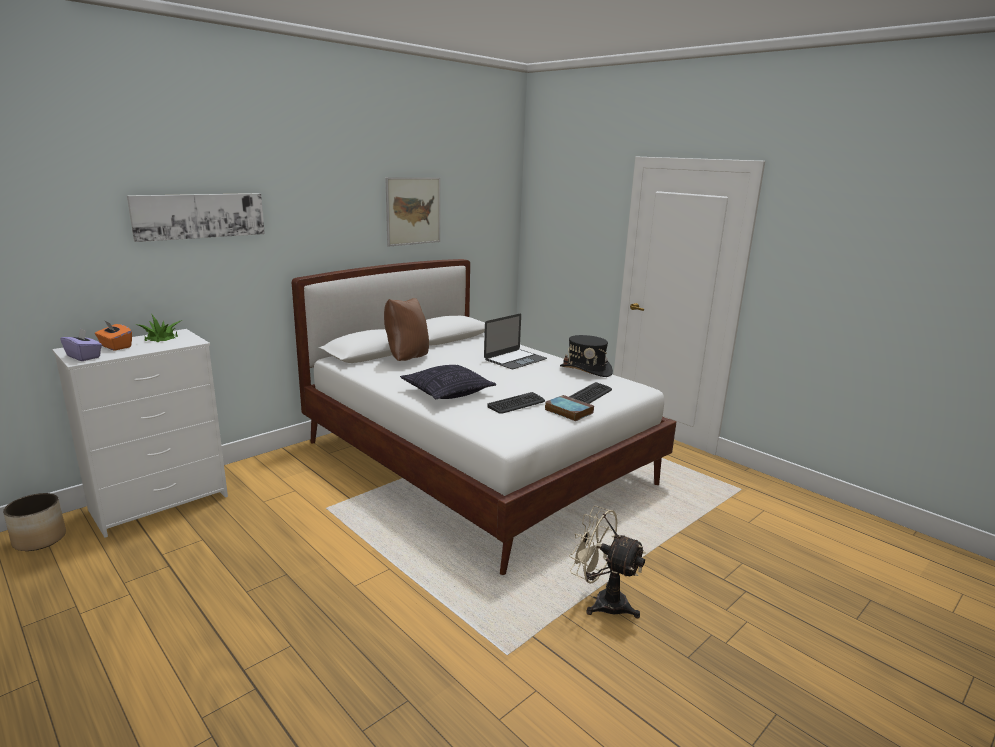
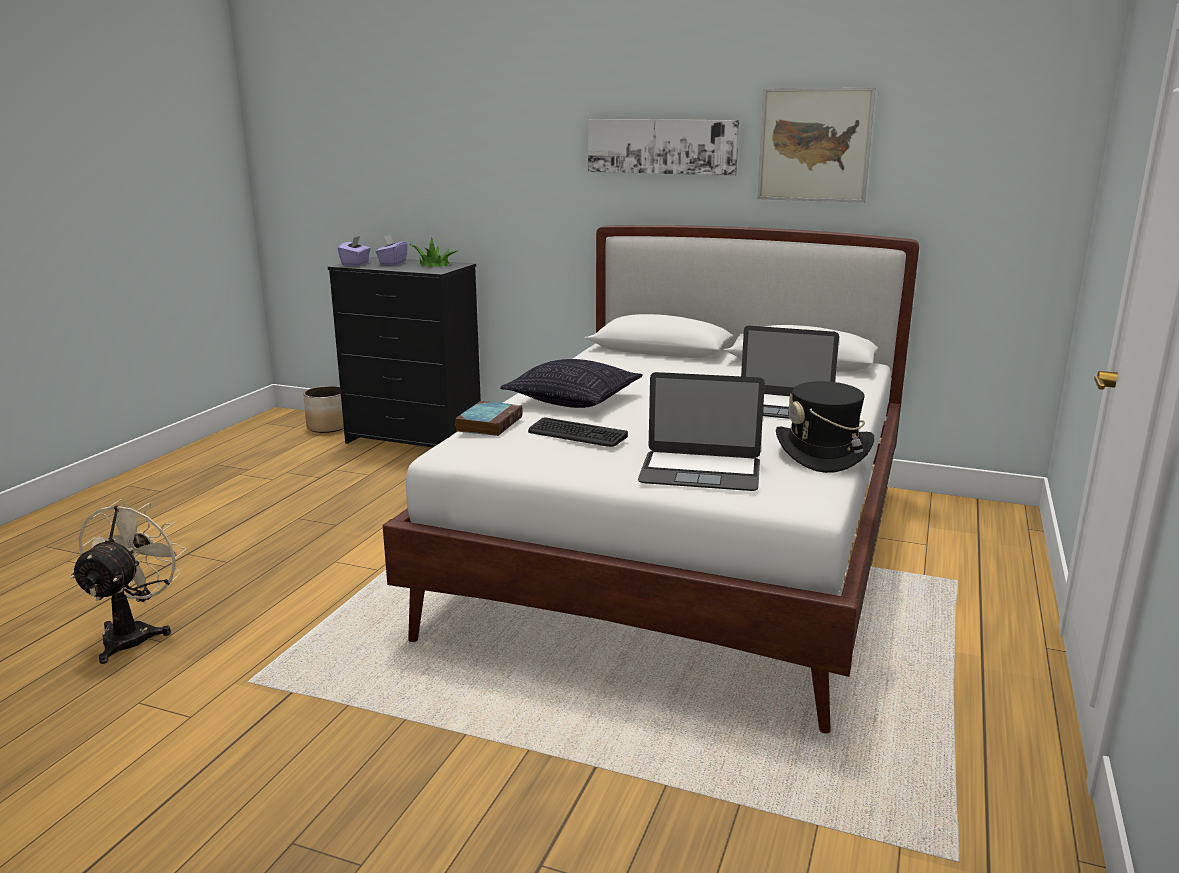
camera: 65 degrees right, 0 degrees up
white dresser [52,329,228,538] -> black dresser [328,257,481,448]
orange tissue box [95,320,132,351] -> purple tissue box [376,235,408,265]
picture [127,193,265,242] -> picture moved to [588,119,739,176]
brown pillow [384,298,429,361] -> none
book [545,395,594,421] -> book moved to [455,401,522,436]
keyboard [569,382,612,404] -> laptop [638,372,765,491]
beige fan [569,505,646,618] -> beige fan moved to [70,499,186,664]

